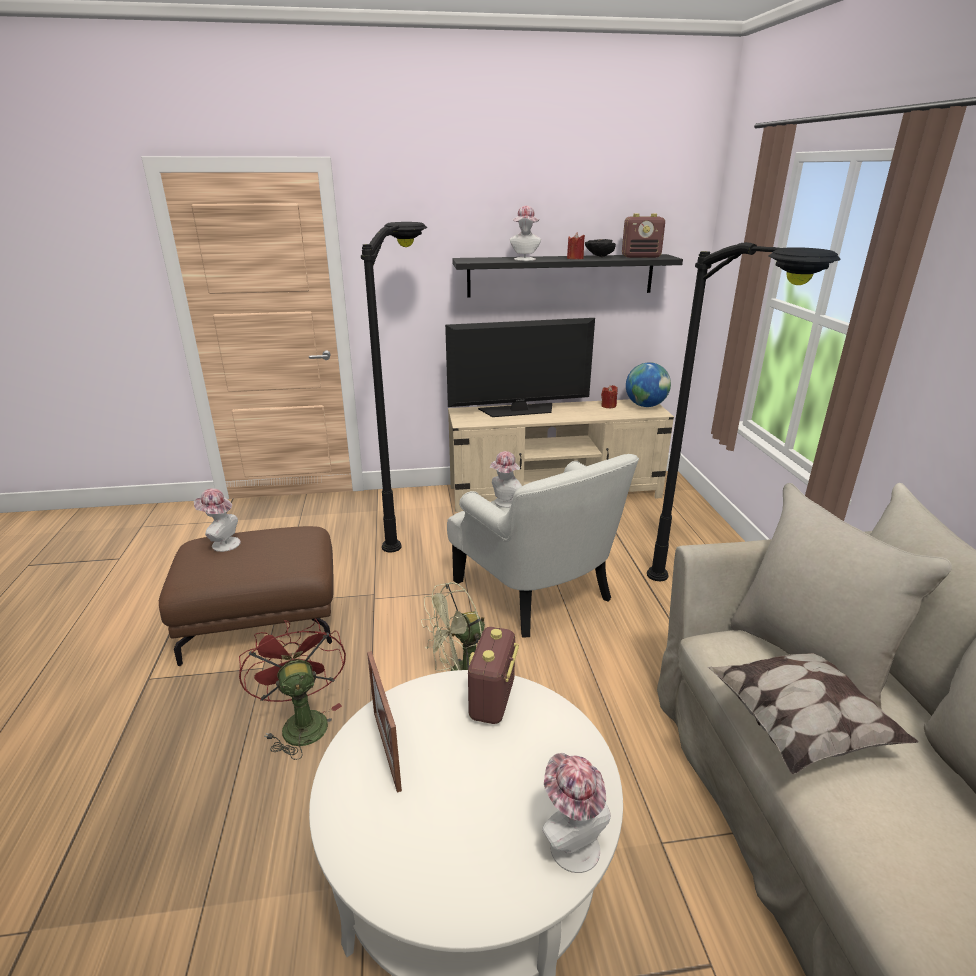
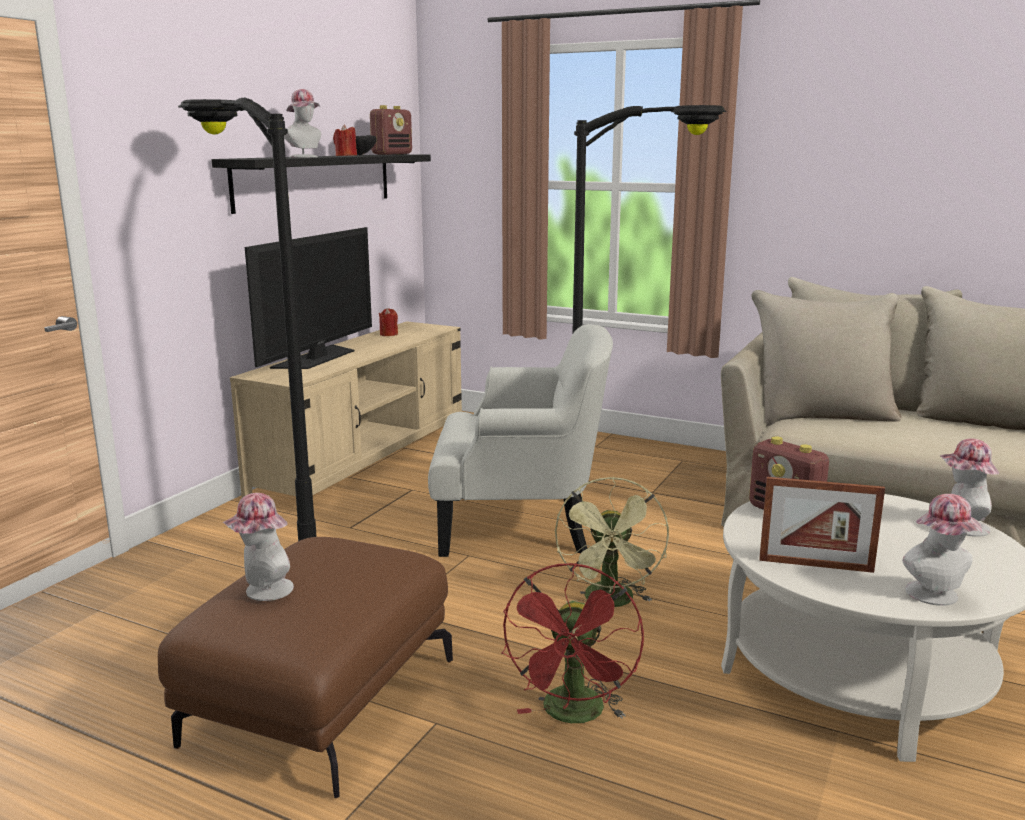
camera: 55 degrees left, 10 degrees down
red fan [239,619,346,760] -> red fan turned 90 degrees counterclockwise [501,563,644,723]
hat [490,451,522,508] -> hat moved to [902,494,982,606]
globe [626,362,671,407] -> none
pillow [708,653,919,774] -> none

